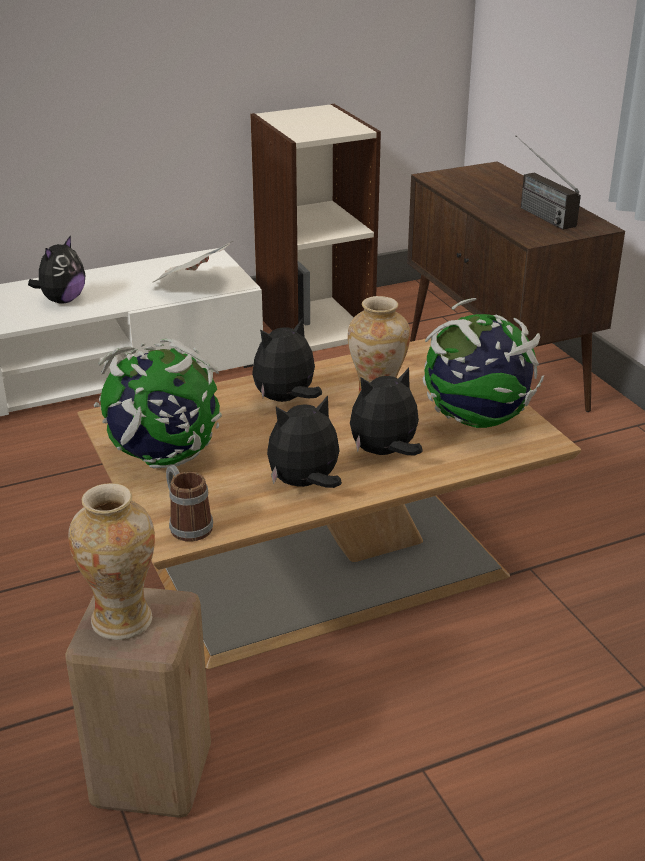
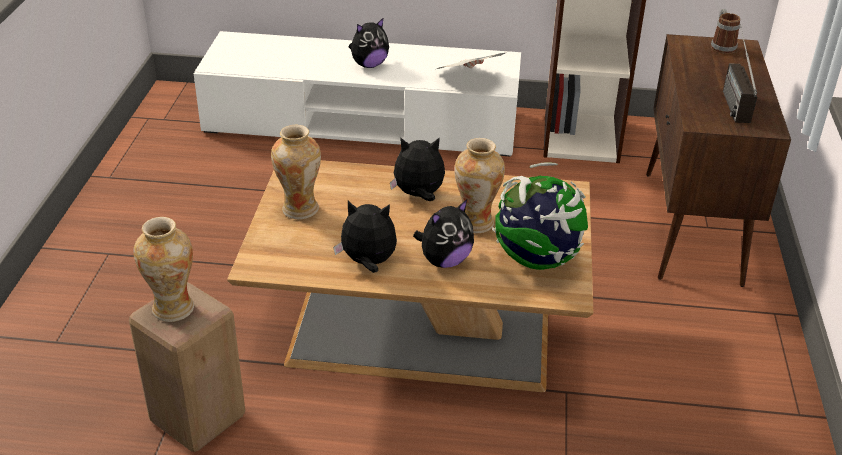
camera: 30 degrees right, 5 degrees up
globe [94,338,222,468] -> vase [271,125,321,219]
mug [166,465,213,542] -> mug moved to [711,9,740,54]
plush toy [350,367,423,455] -> plush toy turned 135 degrees clockwise [413,200,474,268]

